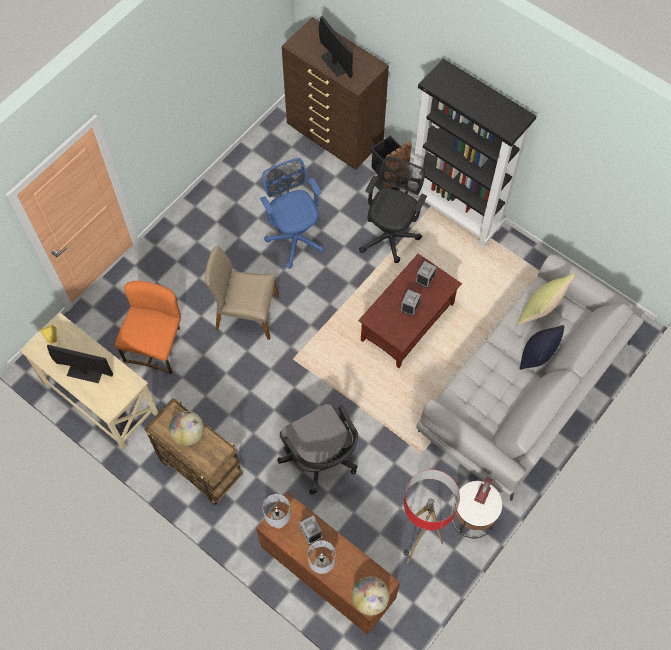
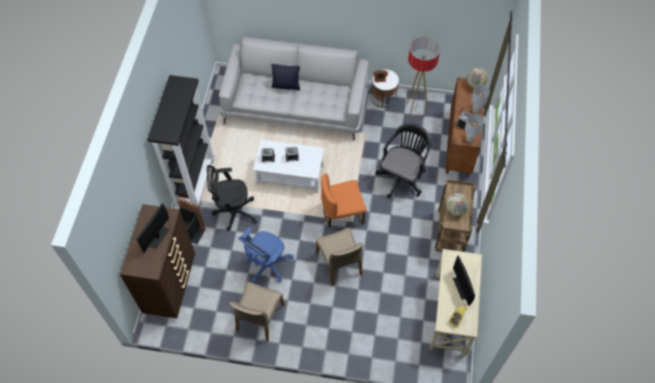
camera: 120 degrees left, 5 degrees down
orange chair [115,281,181,374] -> orange chair moved to [321,173,367,227]
brown coffee table [358,254,462,368] -> white coffee table [253,139,324,193]
yellow pillow [516,273,575,326] -> none
none -> beige chair [230,282,285,342]

